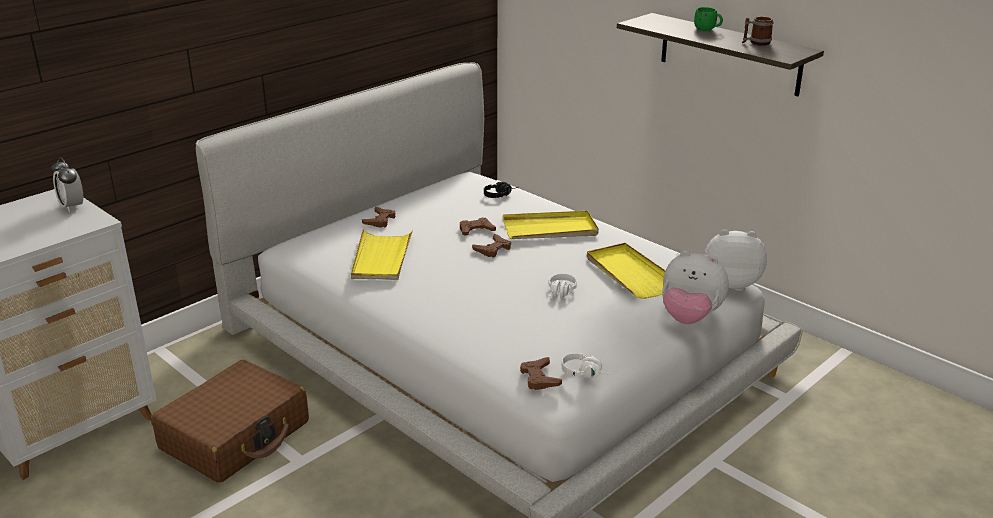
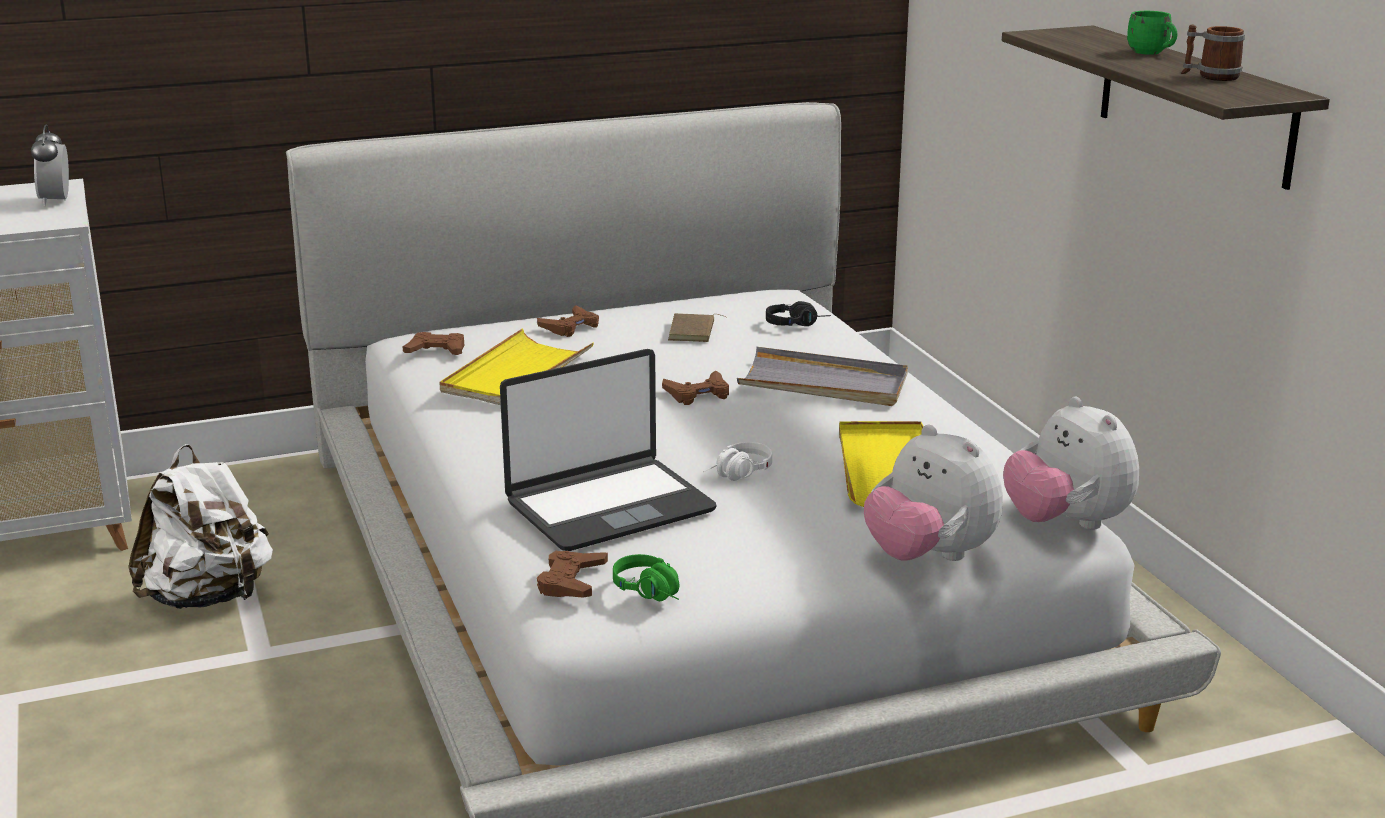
camera: 25 degrees right, 5 degrees down
brown suitcase [151,360,309,483] -> white backpack [128,444,273,609]
brown game controller [460,218,496,235] -> brown game controller moved to [403,332,464,355]
yellow tray [503,211,599,239] -> grey tray [737,347,908,406]
white headphones [562,353,610,378] -> green headphones [613,554,679,601]
plush toy [704,230,767,291] -> plush toy turned 150 degrees counterclockwise [1003,396,1139,530]
none -> laptop [500,349,717,551]
none -> brown book [668,313,726,342]

